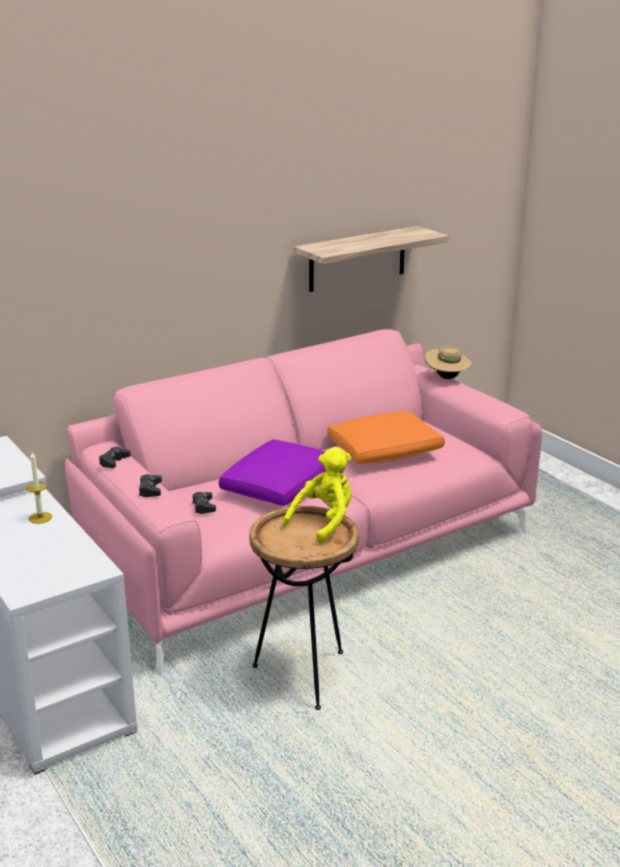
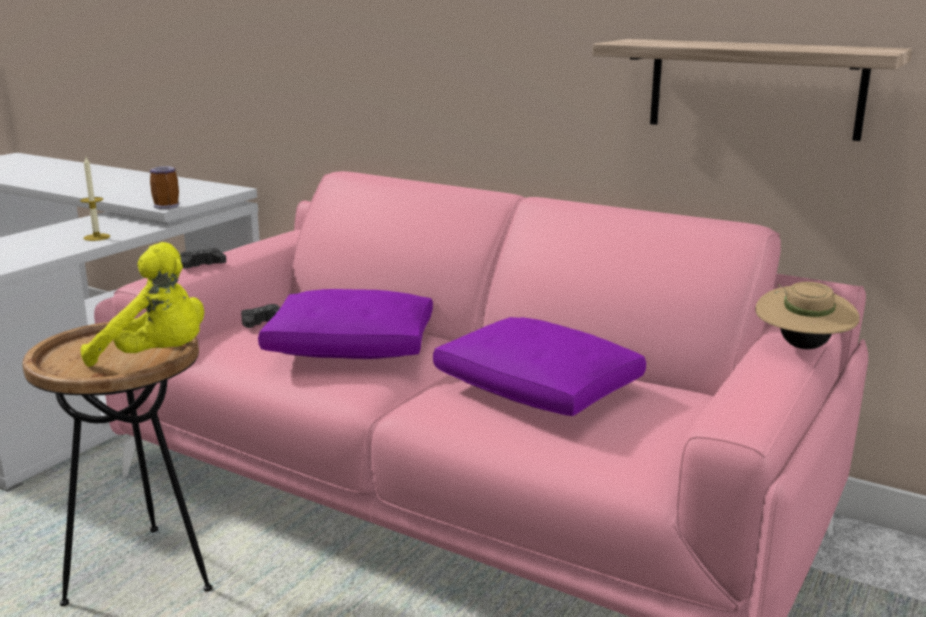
camera: 65 degrees right, 5 degrees down
black game controller [99,447,131,468] -> none
orange pillow [327,412,445,464] -> purple pillow [433,317,646,416]
none -> mug [150,166,179,209]

